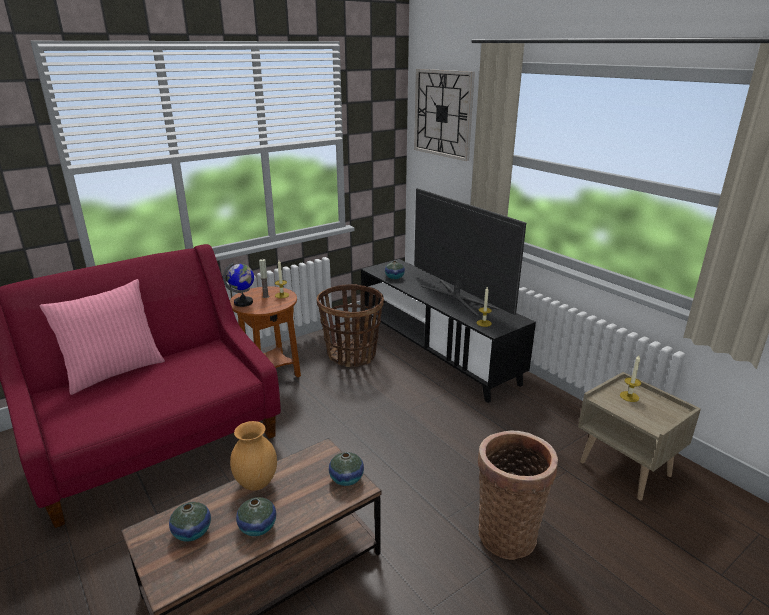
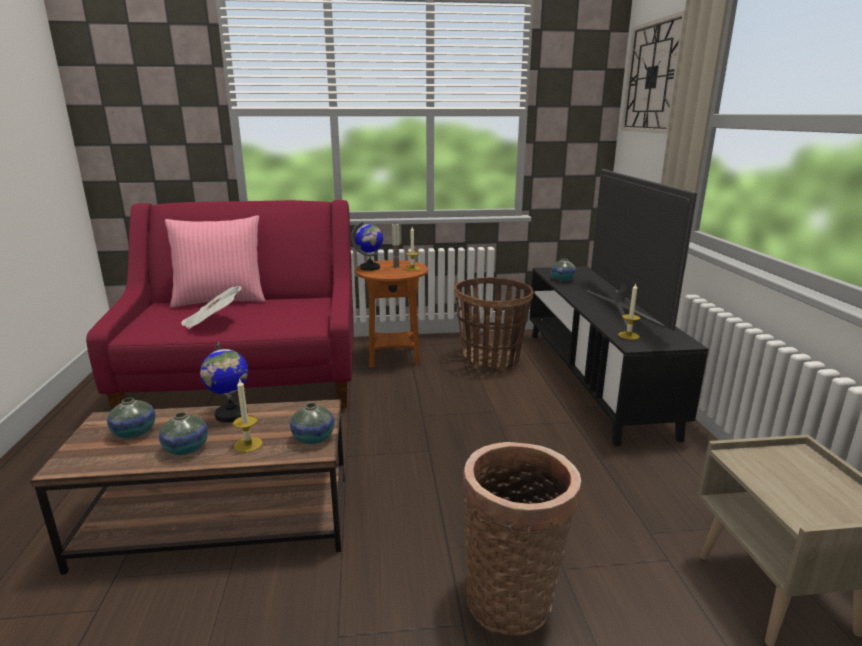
camera: 30 degrees right, 5 degrees down
brown vase [230,421,277,491] -> globe [200,342,248,423]
candle [620,355,641,402] -> candle moved to [233,378,263,453]
none -> newspaper [181,286,242,329]

